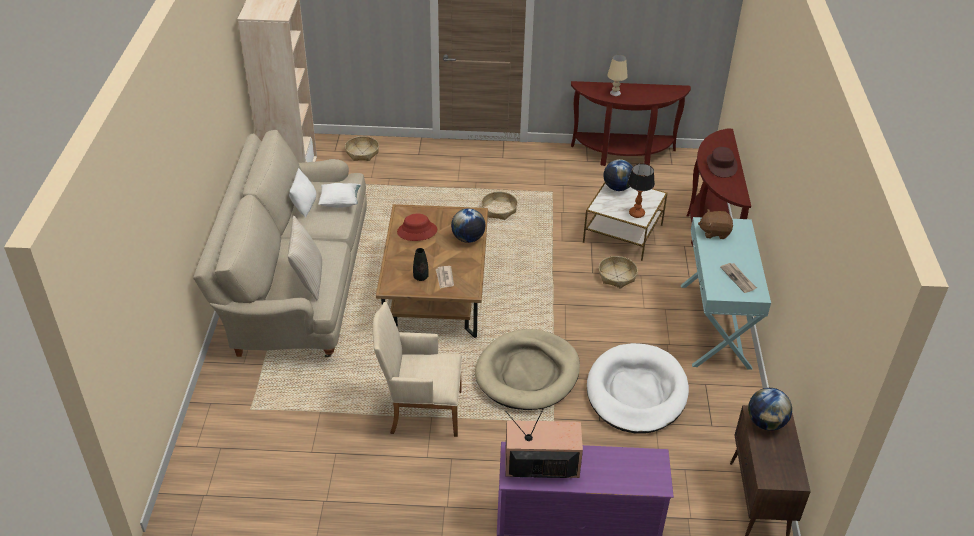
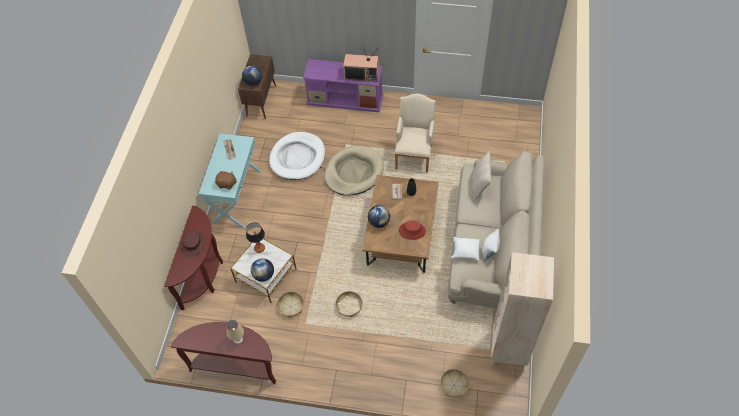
camera: 170 degrees left, 15 degrees up
beige armchair [373,302,462,437] -> beige armchair turned 90 degrees counterclockwise [394,94,436,173]
basket [599,256,638,289] -> basket moved to [277,291,304,318]

